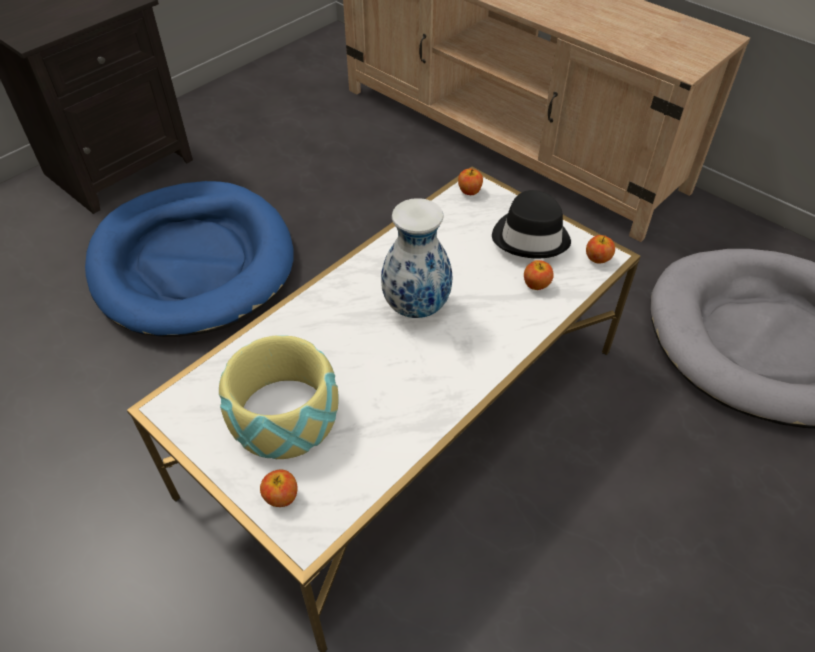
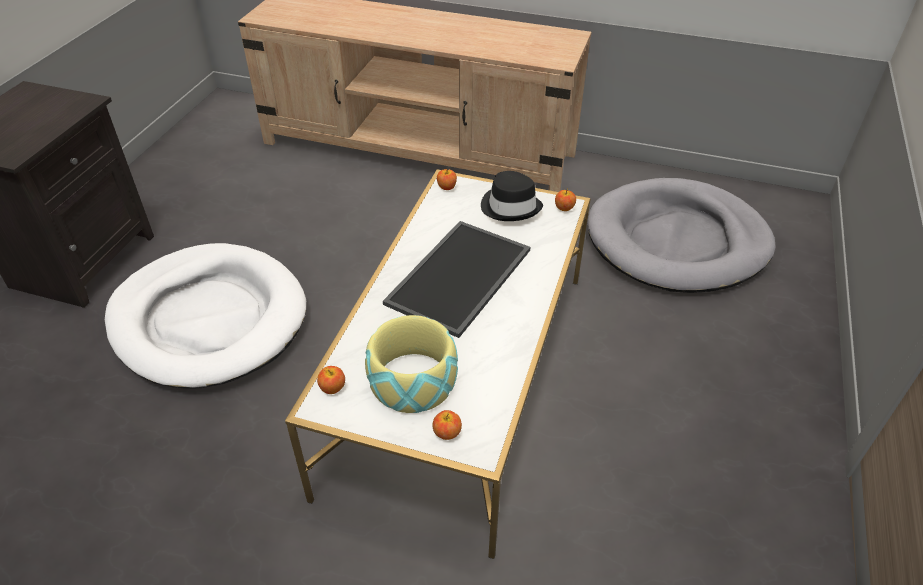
camera: 25 degrees left, 5 degrees down
blue dog bed [85,181,294,337] -> white dog bed [105,243,306,389]
vase [381,198,452,318] -> tray [383,221,530,338]
apple [524,260,554,290] -> apple moved to [317,366,345,394]

